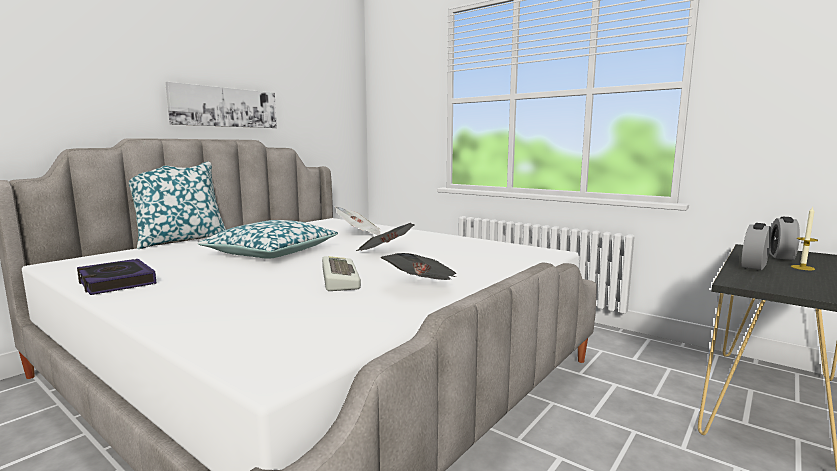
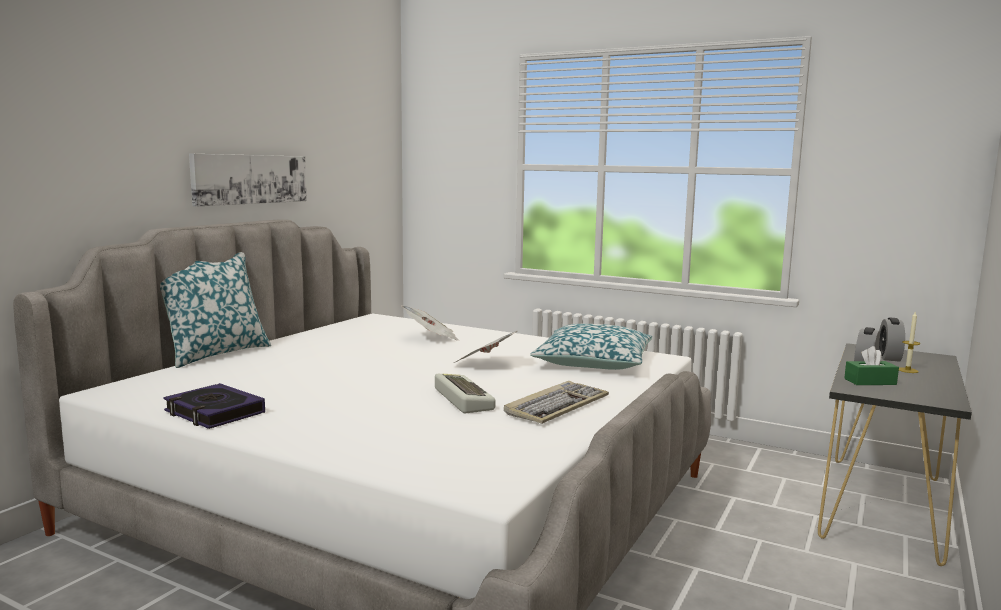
camera: 10 degrees left, 0 degrees up
pillow [198,220,338,259] -> pillow moved to [530,324,652,370]
newspaper [381,253,456,280] -> keyboard [504,381,609,424]
none -> green tissue box [844,346,899,385]

